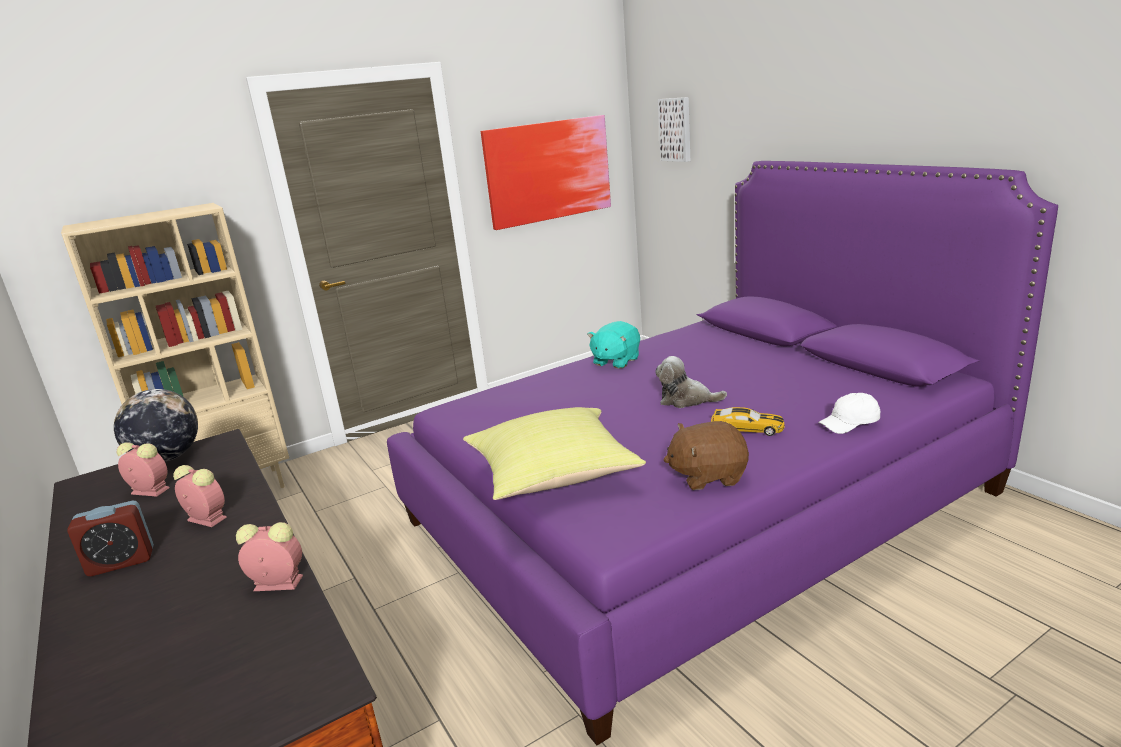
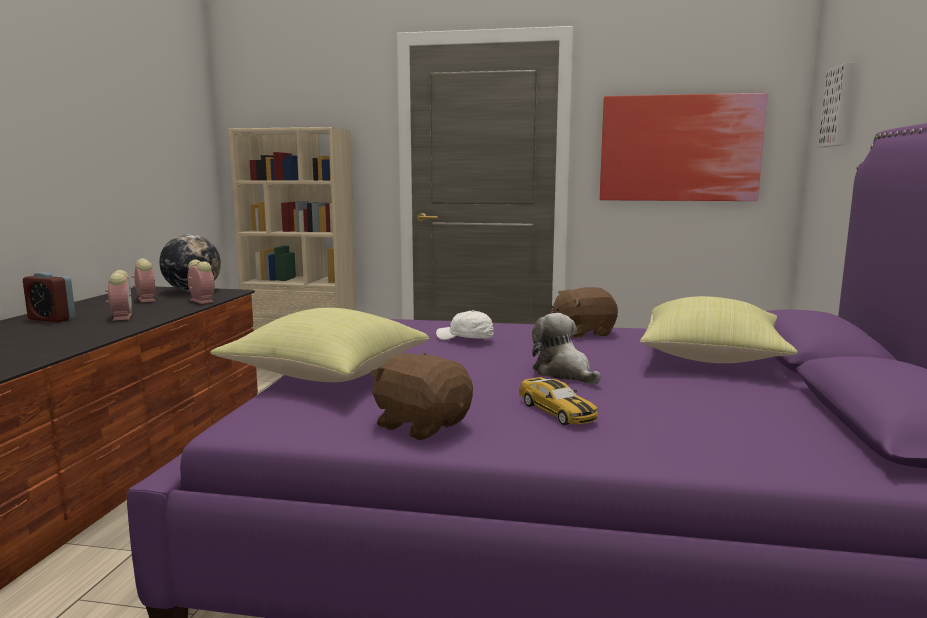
camera: 40 degrees right, 10 degrees down
alarm clock [236,522,303,591] -> alarm clock moved to [187,260,215,304]
turquoise plush toy [587,321,640,369] -> brown plush toy [550,287,618,338]
white cap [818,393,881,434] -> white cap moved to [436,310,494,340]
none -> yellow pillow [640,296,798,363]

